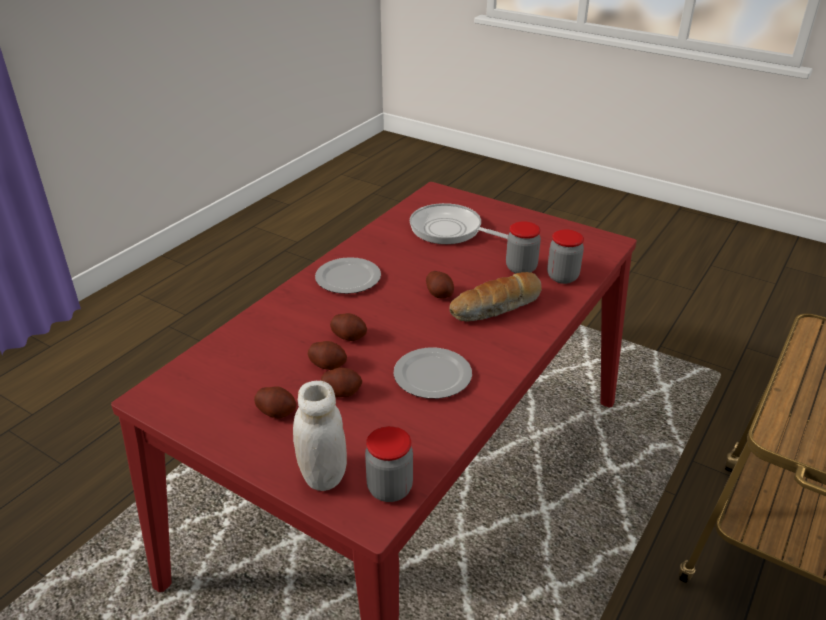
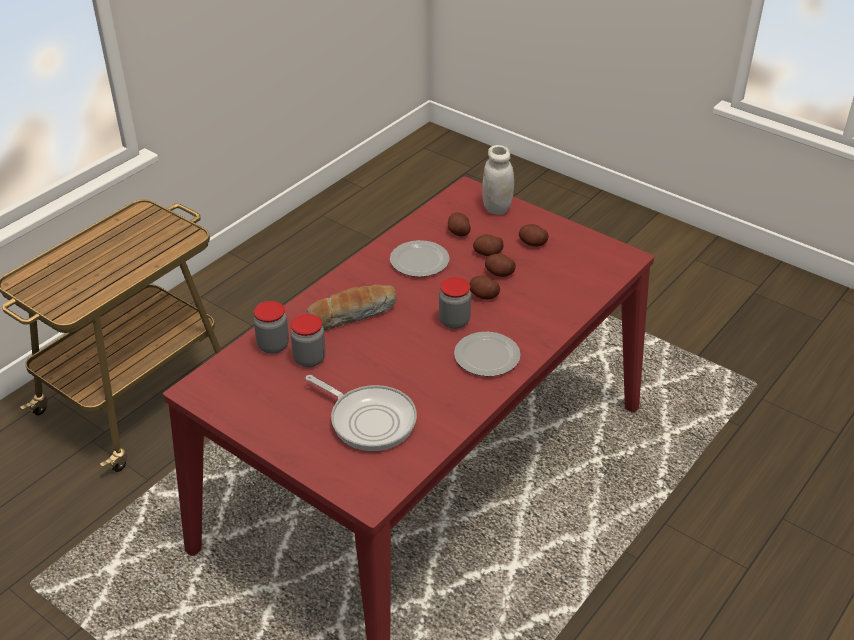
camera: 175 degrees left, 5 degrees up
jar [365,426,413,502] -> jar moved to [439,277,471,329]
potato [426,271,454,298] -> potato moved to [448,212,471,237]

